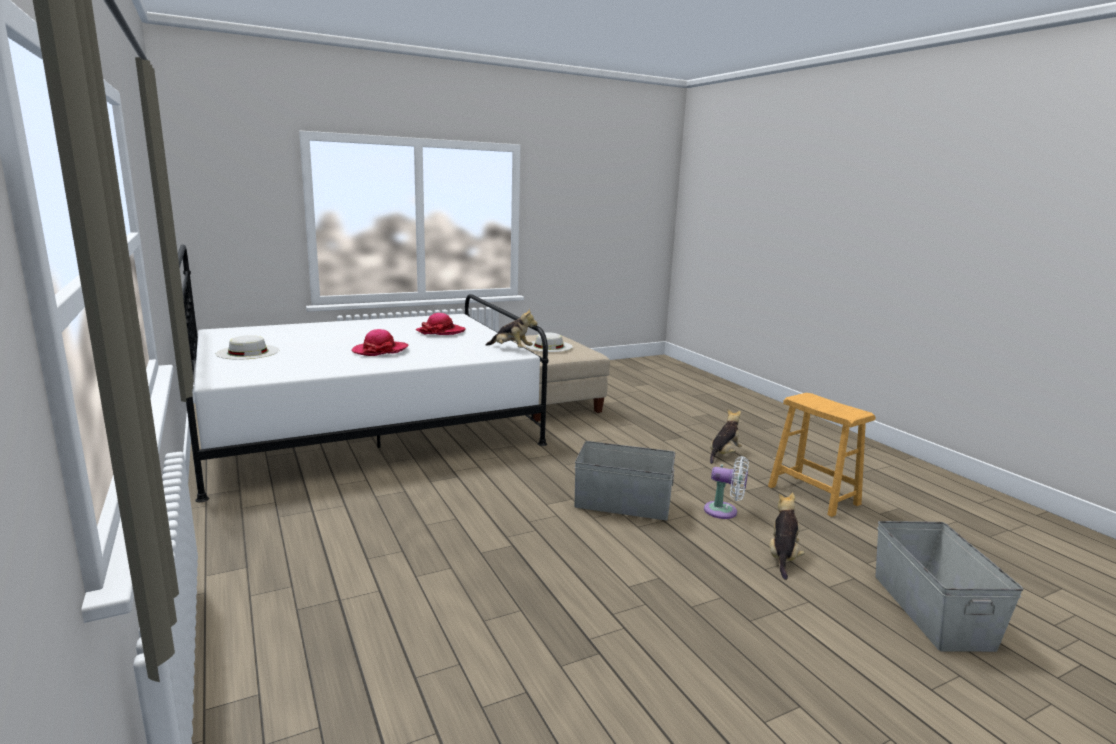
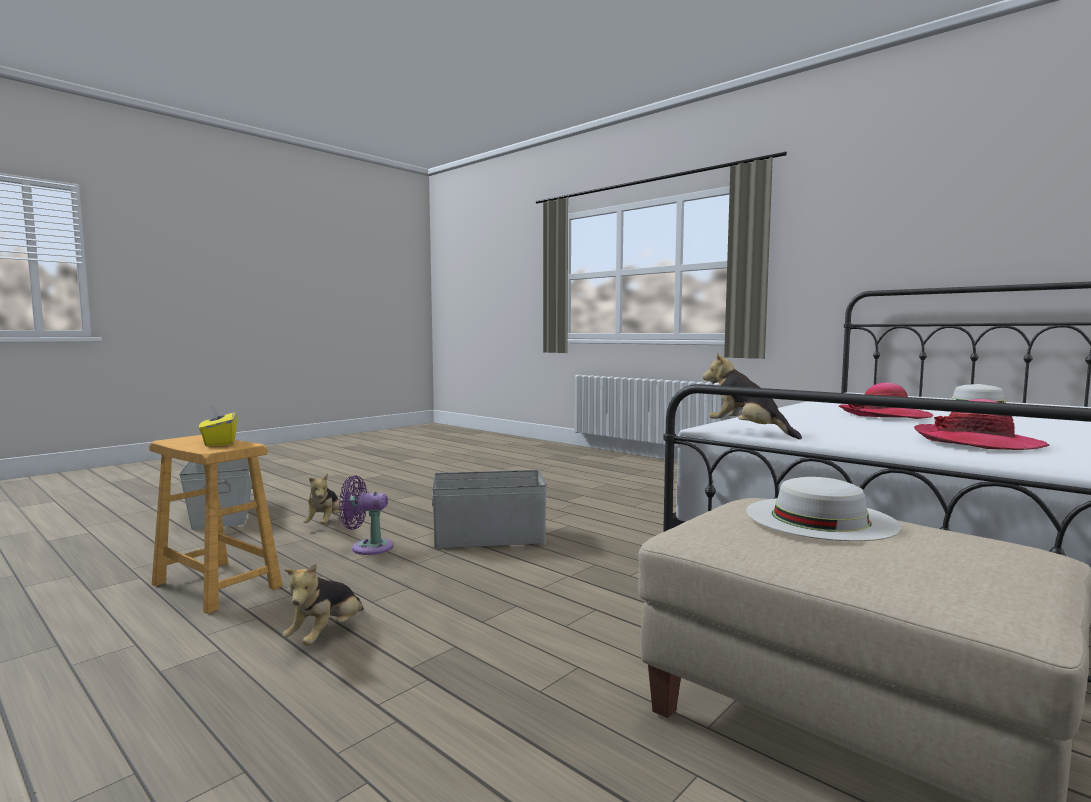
camera: 160 degrees right, 10 degrees down
plush toy [486,308,538,348] -> plush toy turned 45 degrees clockwise [703,352,802,439]
white fan [704,456,749,519] -> purple fan [339,475,393,555]
none -> yellow tissue box [199,404,237,446]

